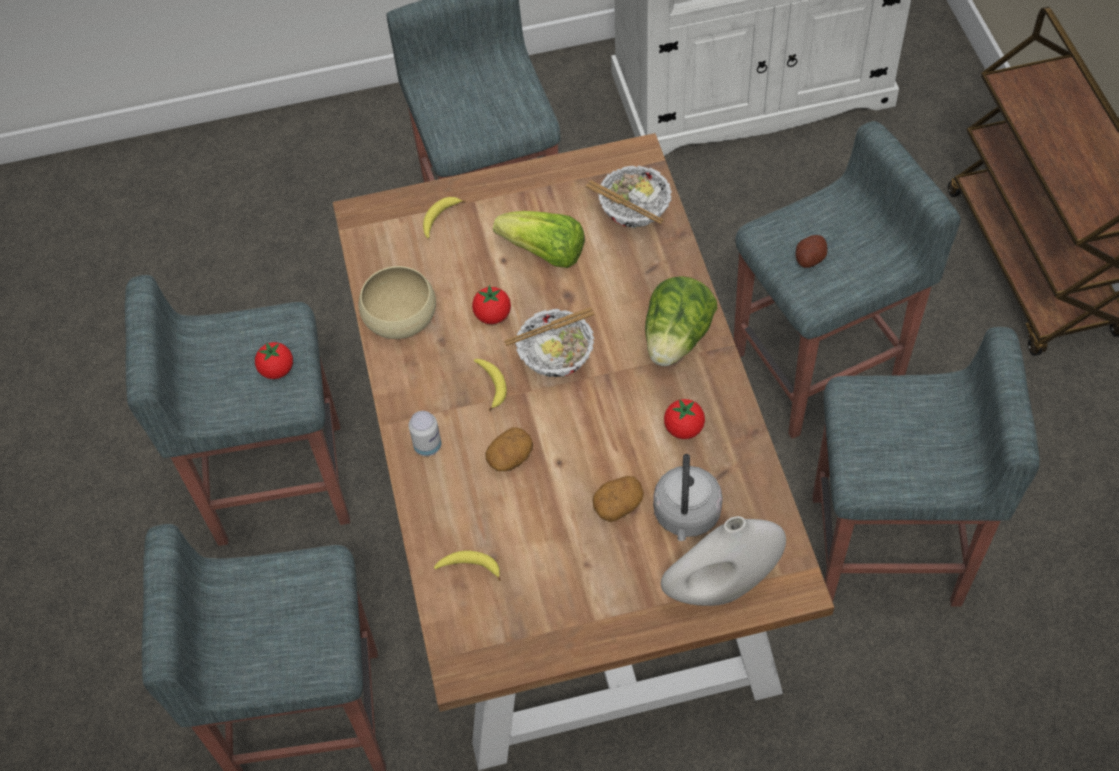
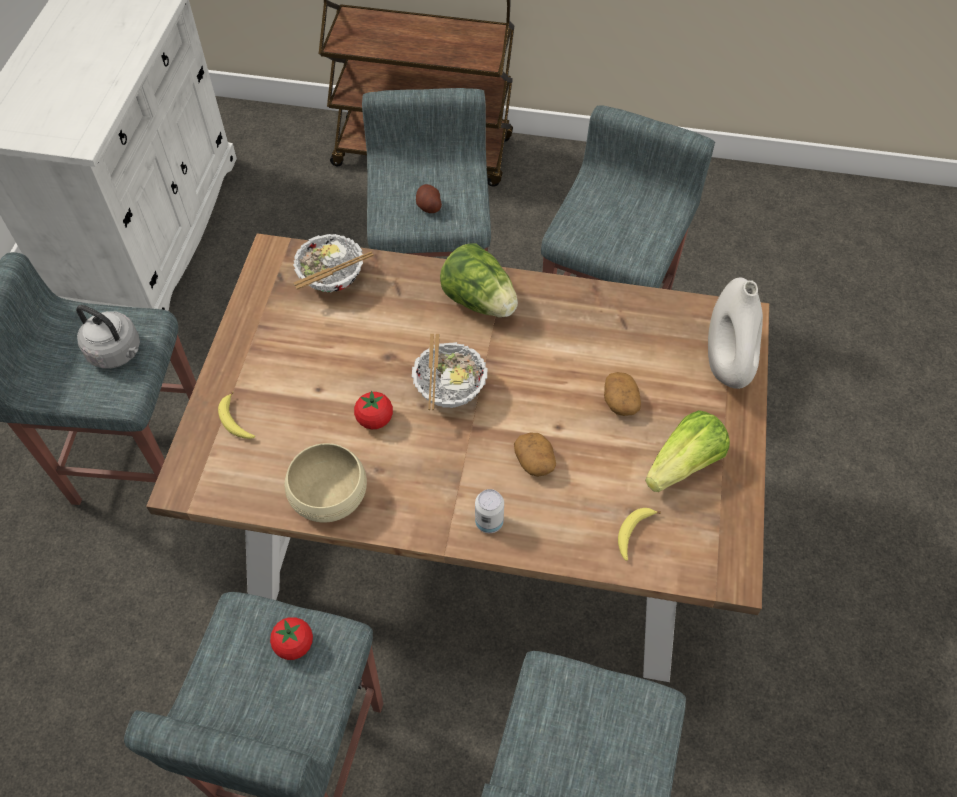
camera: 70 degrees left, 0 degrees up
banana [474,359,507,411] -> none
lettuce [493,211,585,268] -> lettuce moved to [645,410,730,492]
grey kettle [653,454,723,541] -> grey kettle moved to [76,305,140,369]
tomato [664,399,705,439] -> none

